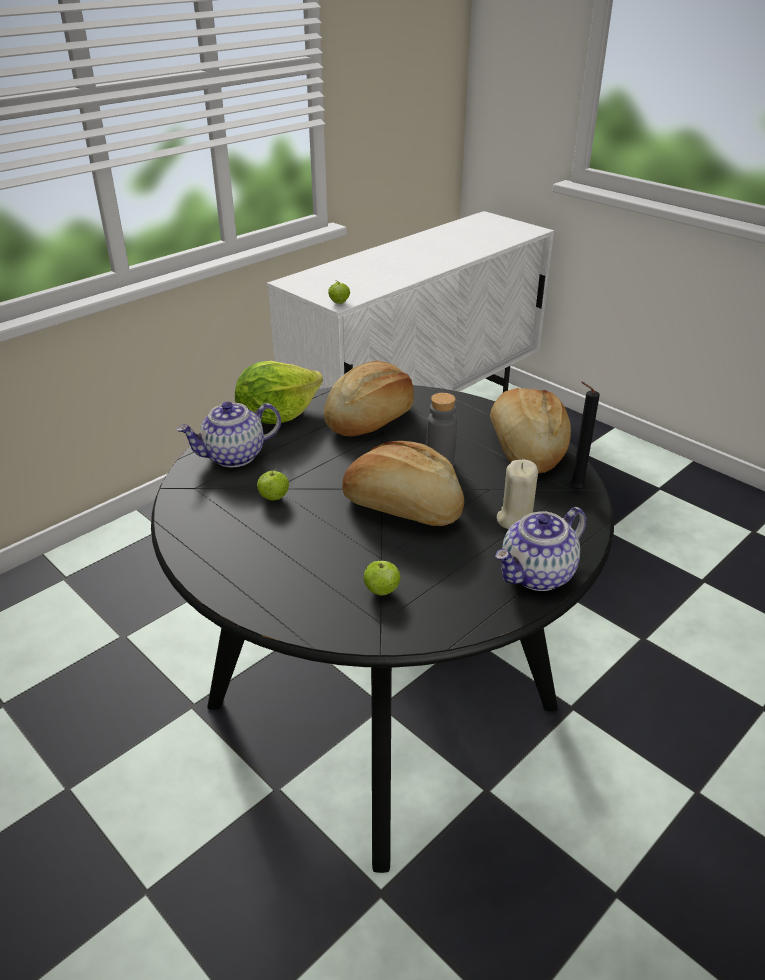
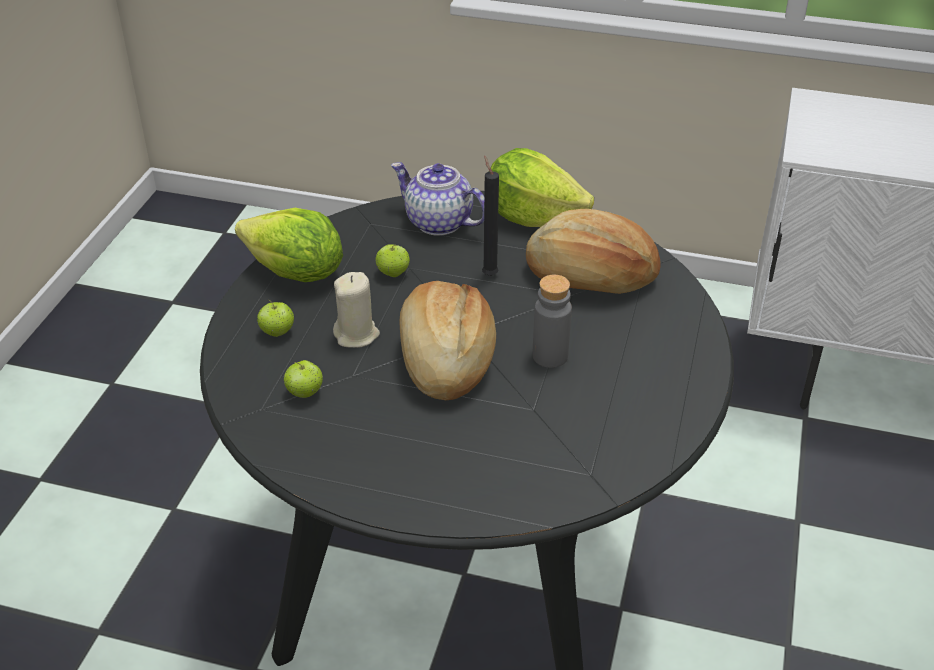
camera: 60 degrees right, 5 degrees up
apple [328,280,350,304] -> apple moved to [257,299,294,337]
bread [490,388,571,473] -> none
teapot [495,507,586,591] -> none
beige candle [497,460,538,529] -> beige candle moved to [333,272,380,348]
black candle [570,382,600,489] -> black candle moved to [482,156,499,276]
none -> lettuce [235,208,343,282]

